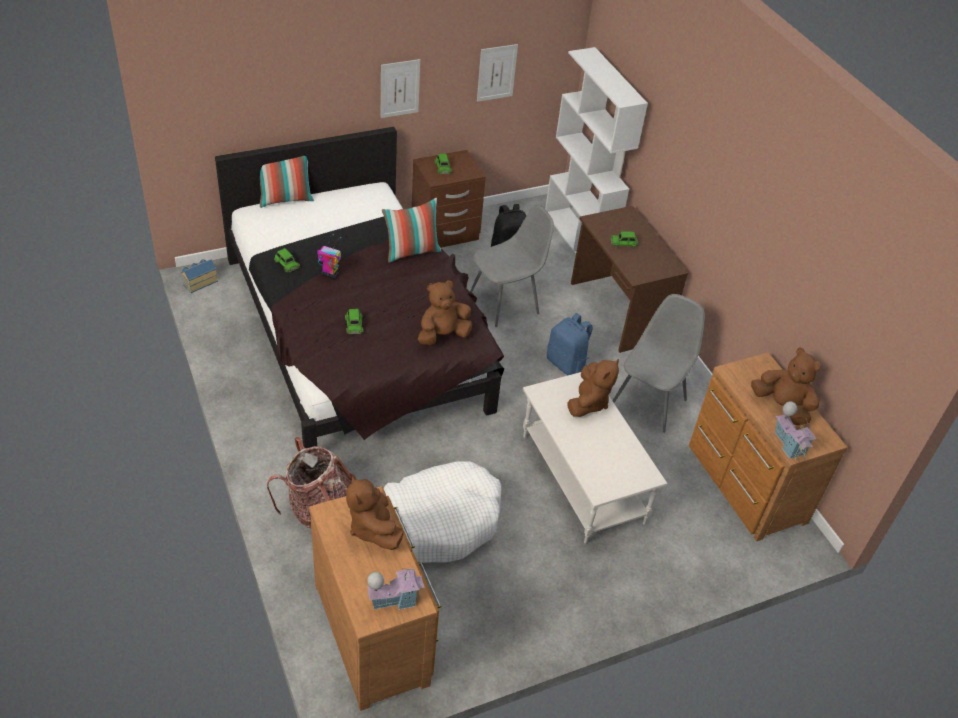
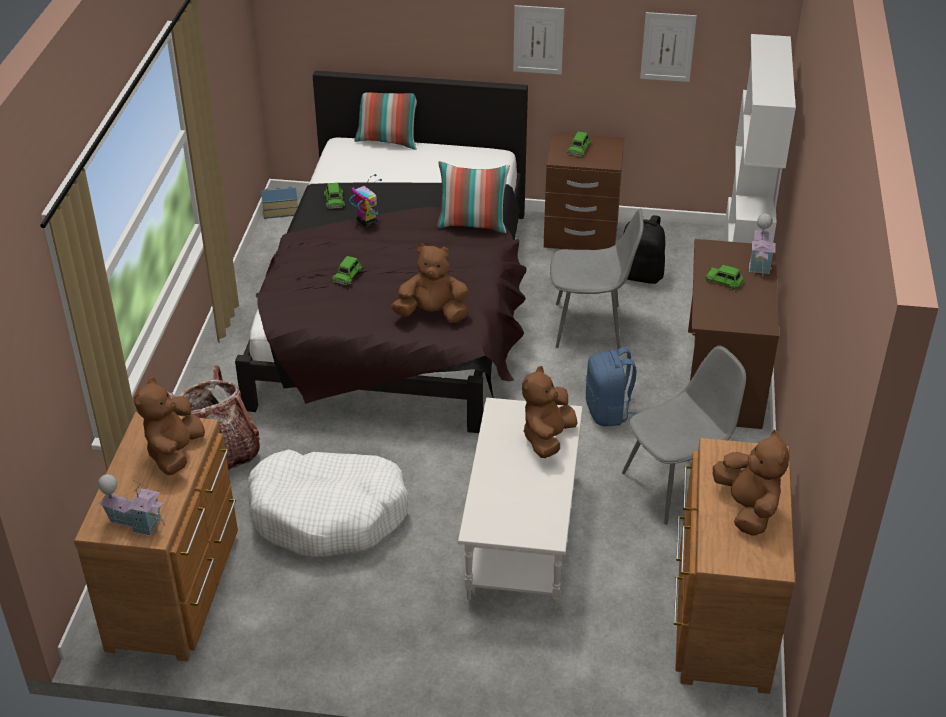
camera: 35 degrees right, 5 degrees down
brown plush toy [567,359,619,417] -> brown plush toy turned 150 degrees clockwise [522,366,577,458]
toy house [775,402,816,461] -> toy house moved to [749,213,775,277]

